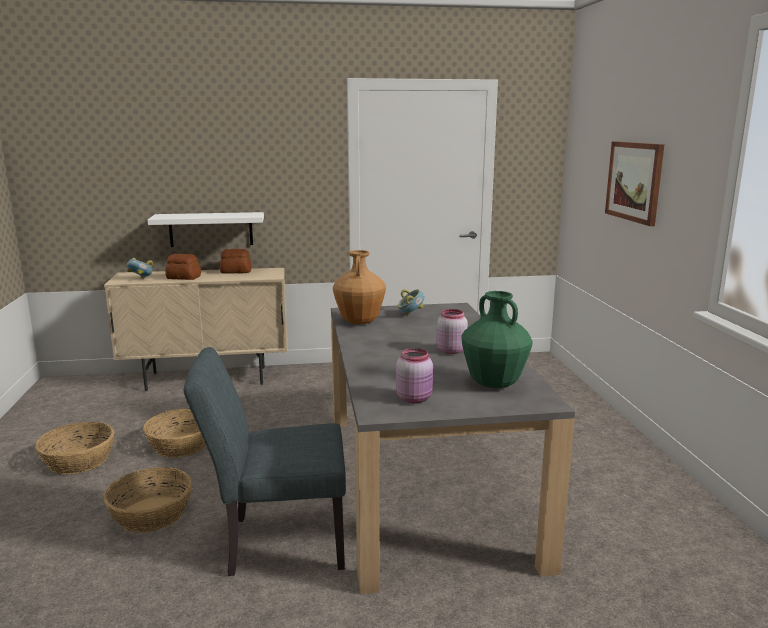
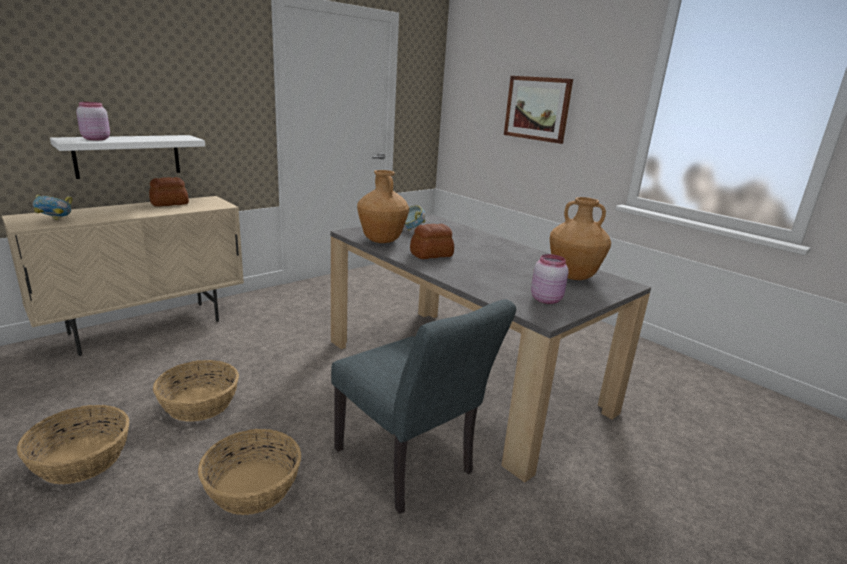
camera: 35 degrees left, 5 degrees up
bread [165,254,201,280] -> bread moved to [410,224,454,259]
grey chair [184,347,346,576] -> grey chair turned 90 degrees counterclockwise [331,299,516,514]
pink jar [437,309,468,354] -> pink jar moved to [76,102,110,140]
green vase [461,291,533,388] -> brown vase [550,197,611,280]

